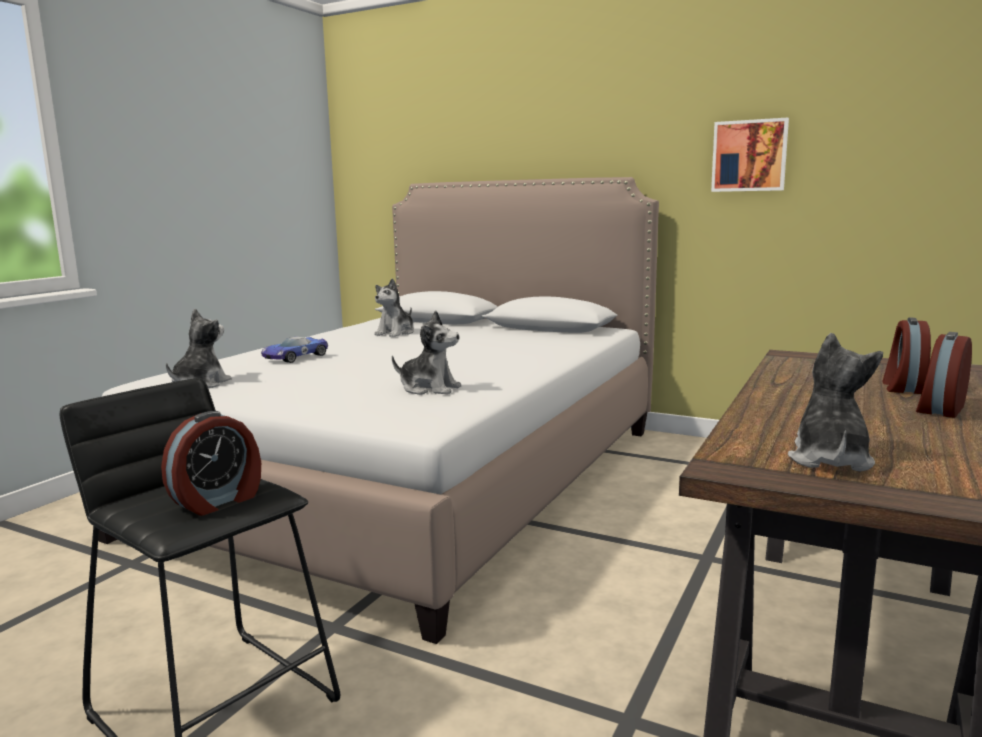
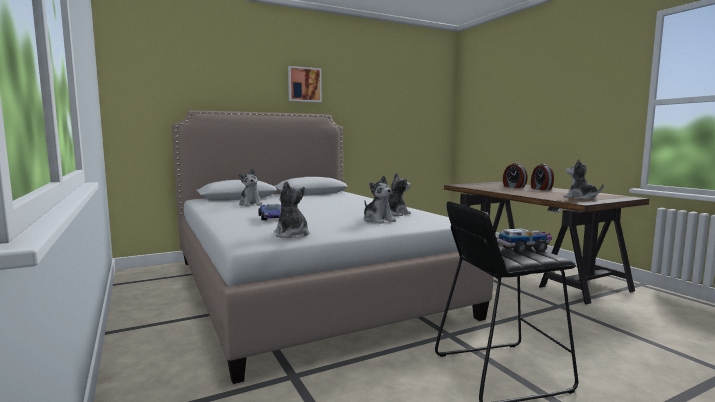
camera: 55 degrees left, 5 degrees down
alarm clock [161,411,261,516] -> toy truck [497,228,552,254]
picture [711,118,789,192] -> picture moved to [288,66,322,102]
none -> plush toy [364,175,396,224]

